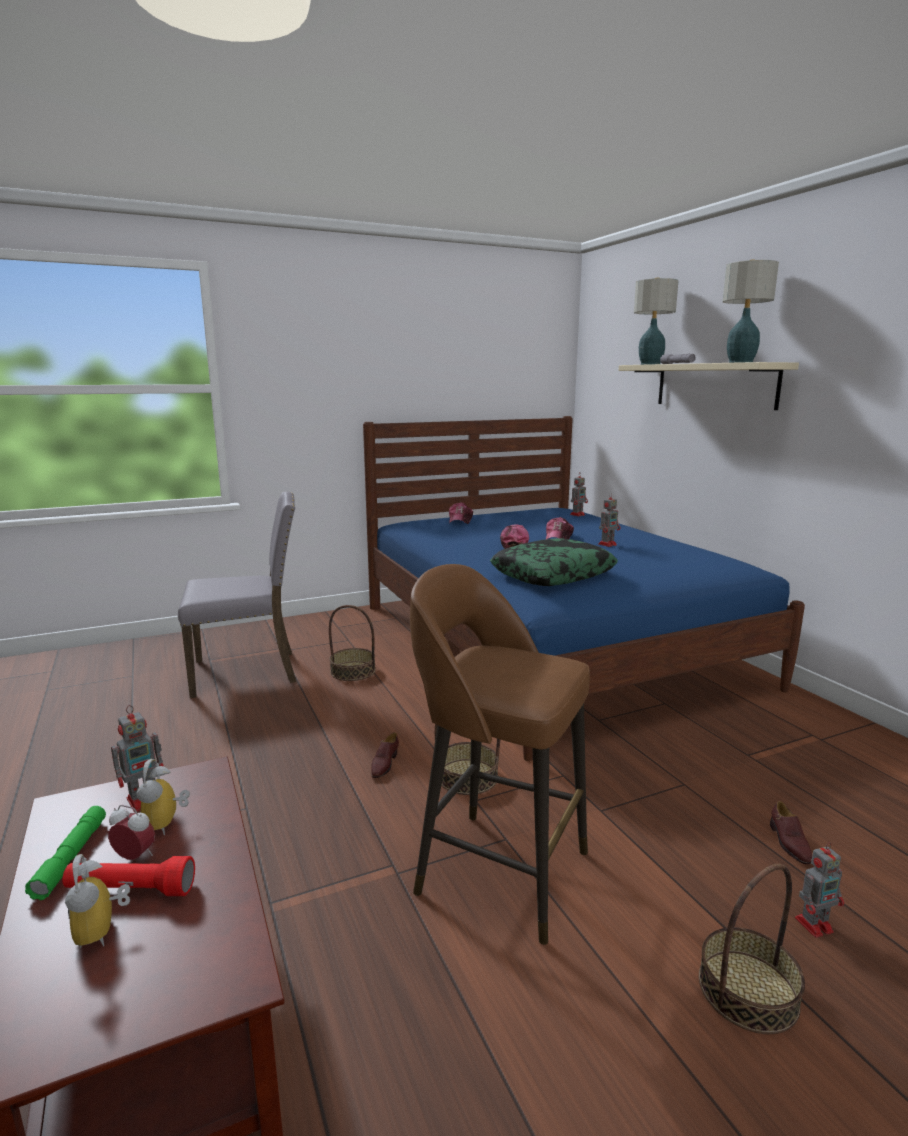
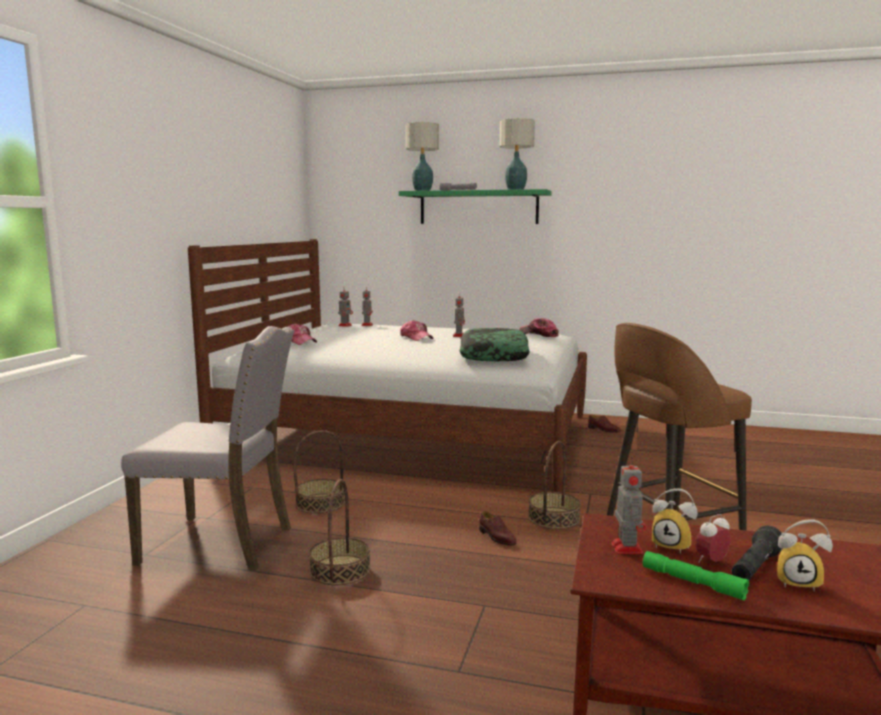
camera: 50 degrees left, 5 degrees down
red flashlight [62,856,195,896] -> black flashlight [732,526,783,580]
grey chair [178,491,296,698] -> grey chair turned 75 degrees clockwise [121,326,294,570]
blue bed [363,416,805,761] -> white bed [188,239,587,493]
cap [500,524,529,549] -> cap moved to [519,318,559,337]
beige shelf [619,362,799,410] -> green shelf [399,189,551,224]
basket [699,864,805,1034] -> basket moved to [309,479,370,585]
brown shoe [770,801,812,865] -> brown shoe moved to [588,415,621,433]
toy robot [795,842,844,938] -> toy robot moved to [338,289,353,327]

